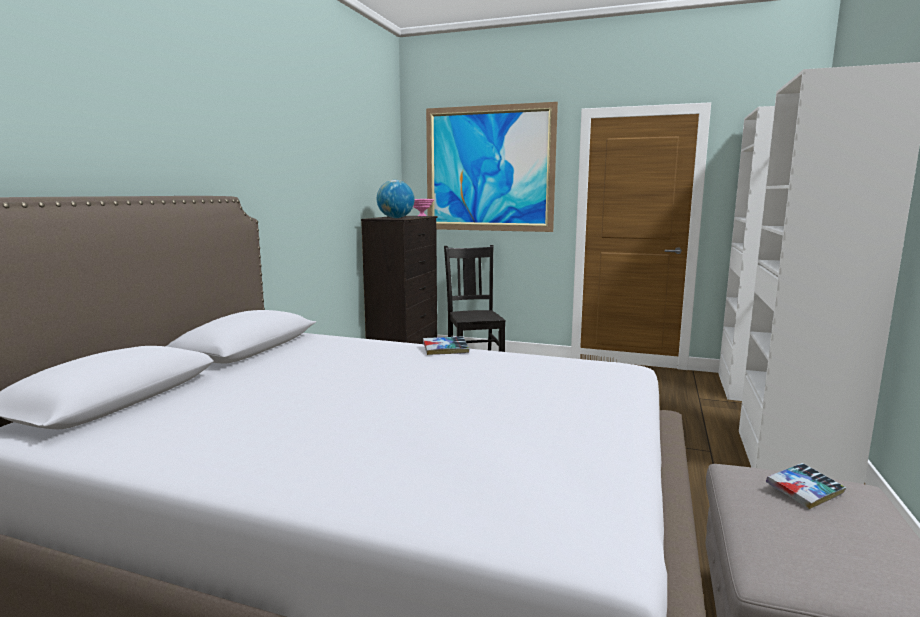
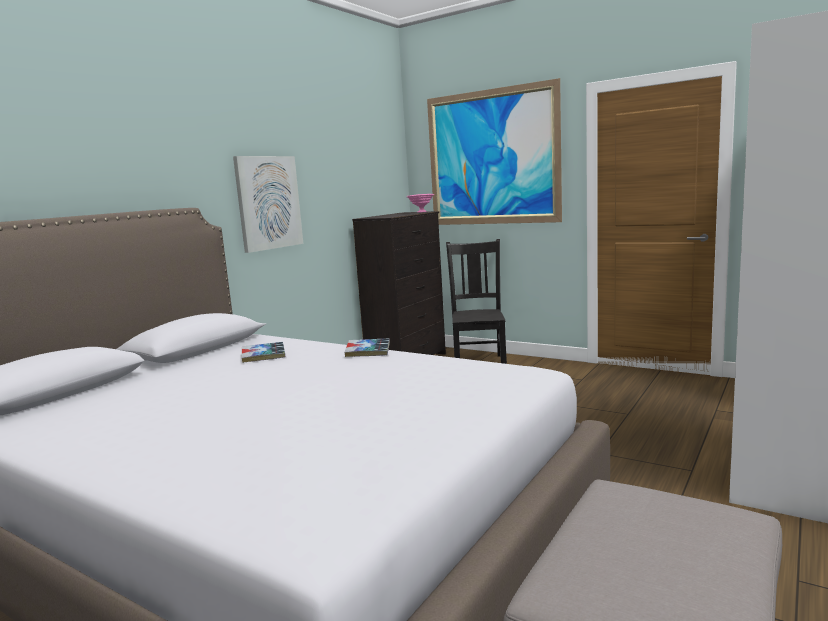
camera: 15 degrees right, 0 degrees up
globe [377,180,415,218] -> none
book [766,463,846,509] -> book moved to [242,342,285,363]
none -> picture [233,156,304,253]

